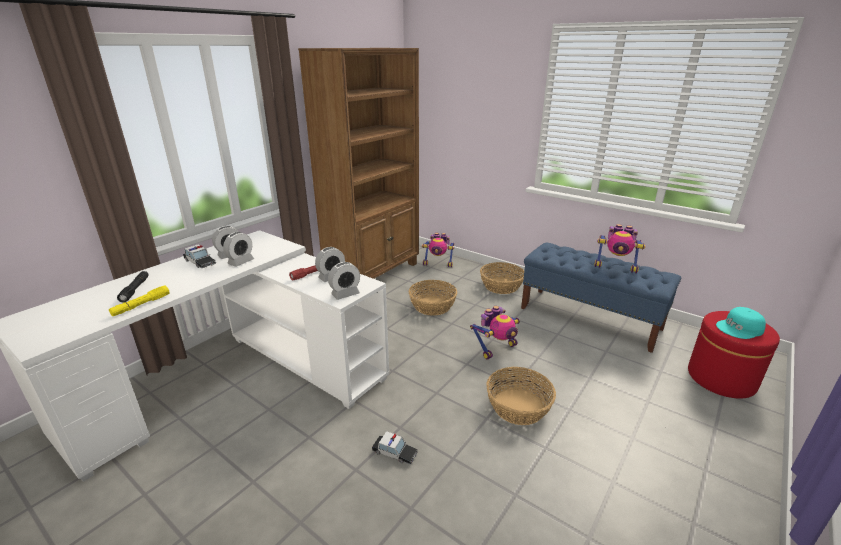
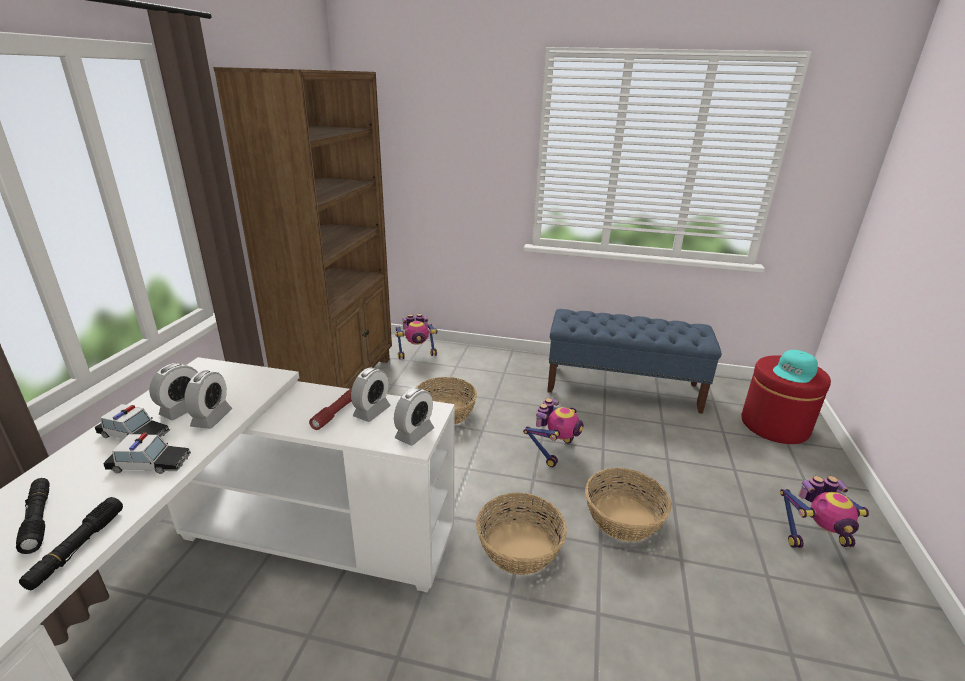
camera: 25 degrees left, 0 degrees up
yellow flashlight [109,286,169,316] -> black flashlight [19,497,123,590]
toy car [372,431,418,465] -> toy car moved to [103,433,191,474]
basket [480,262,524,294] -> basket moved to [476,493,567,575]
toy robot [594,224,646,273] -> toy robot moved to [780,476,869,548]

